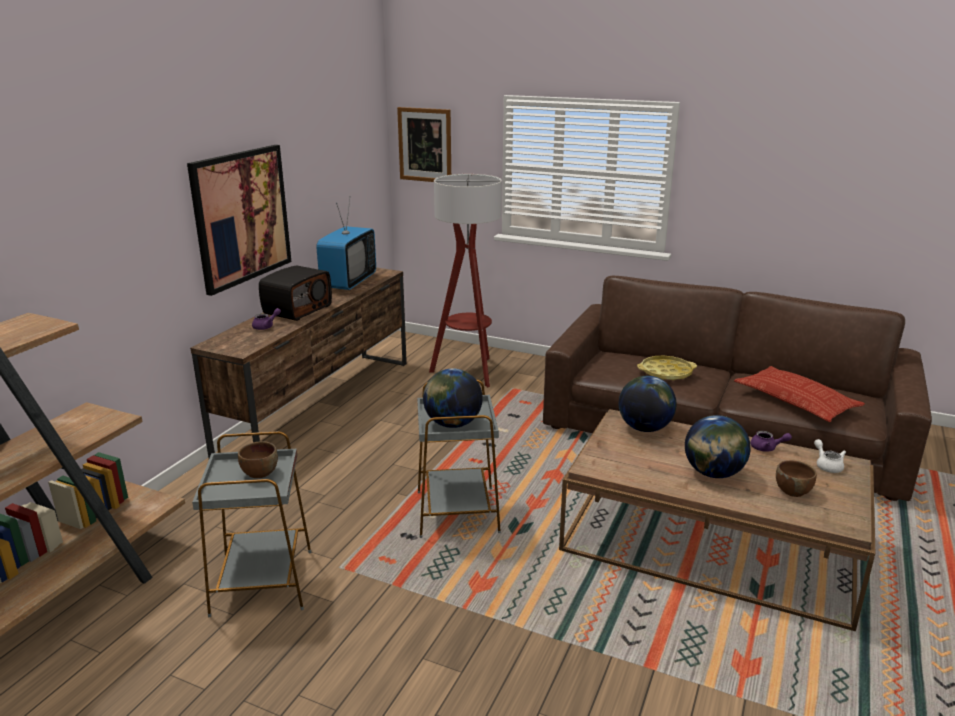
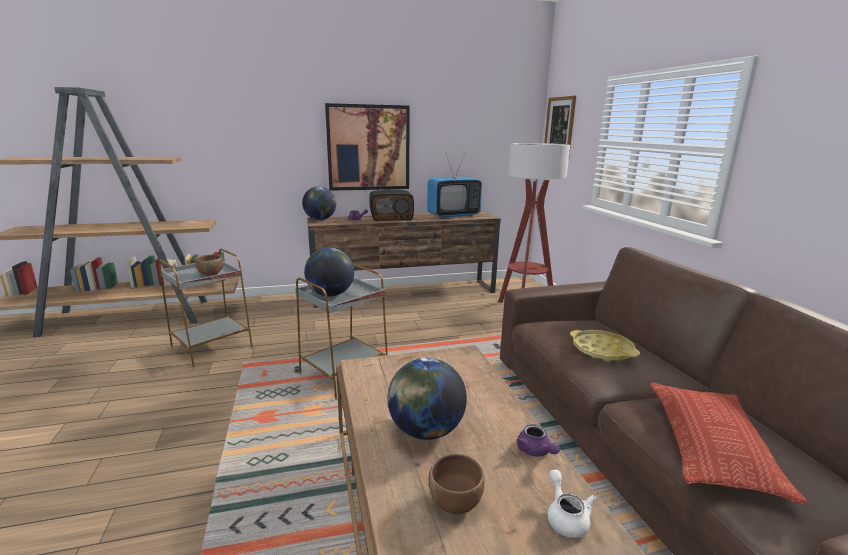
camera: 50 degrees right, 5 degrees down
globe [619,376,677,432] -> globe moved to [302,186,336,220]
white teapot [814,439,846,473] -> white teapot turned 45 degrees counterclockwise [548,470,596,538]

